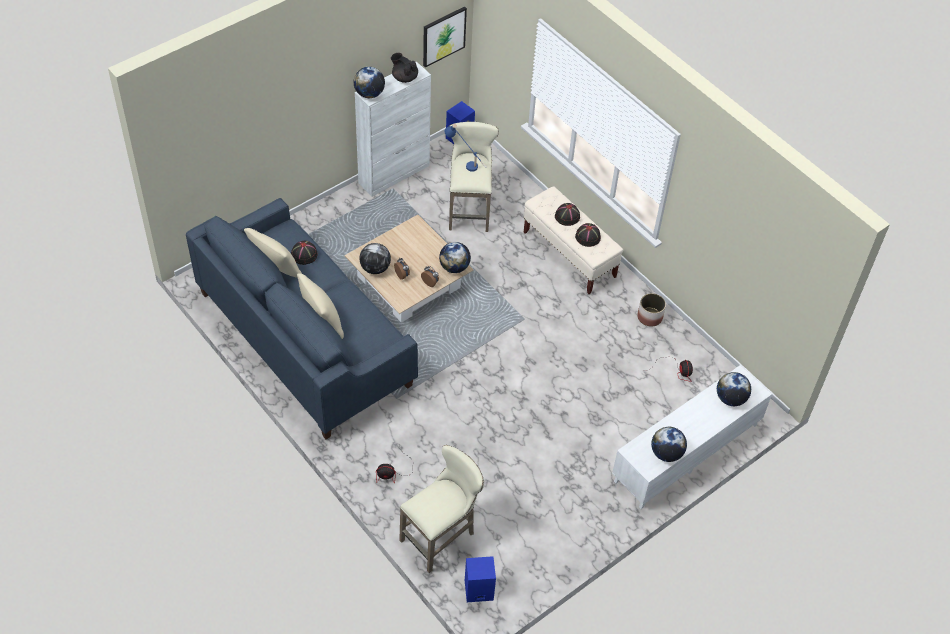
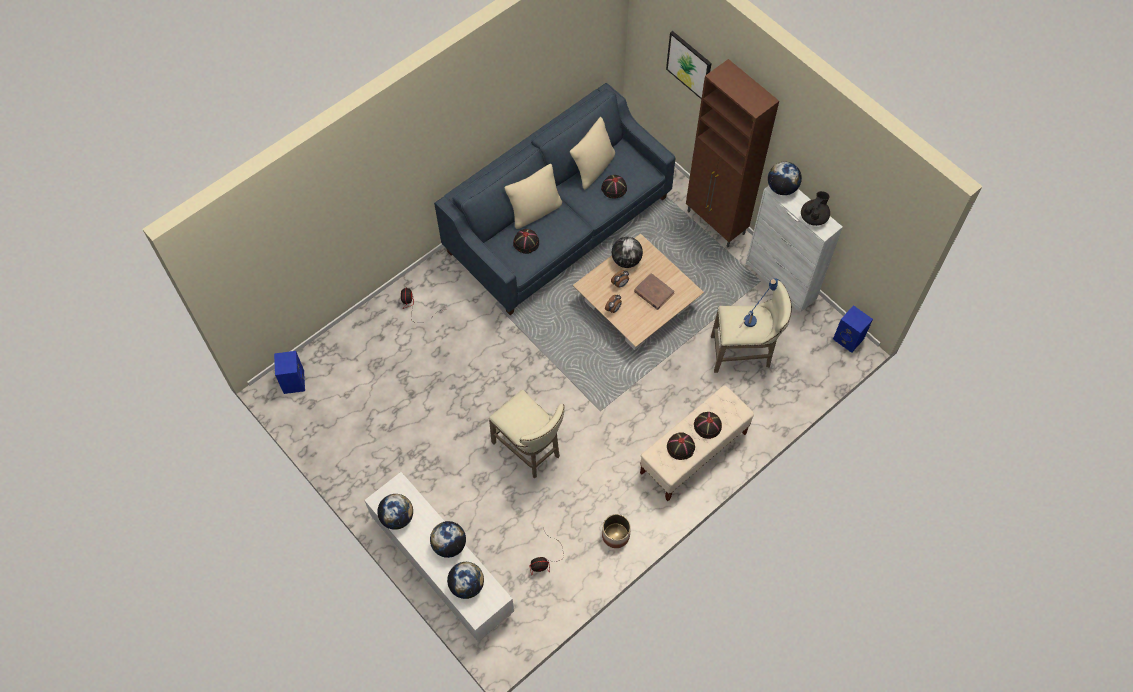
camera: 90 degrees right, 10 degrees up
beige stool [399,445,484,573] -> beige stool moved to [489,390,565,478]
picture [423,7,467,67] -> picture moved to [666,31,712,99]
globe [439,242,471,273] -> globe moved to [430,521,466,558]
none -> black hat [513,229,539,254]
none -> brown book [634,273,675,310]
none -> brown cabinet [686,59,779,247]

